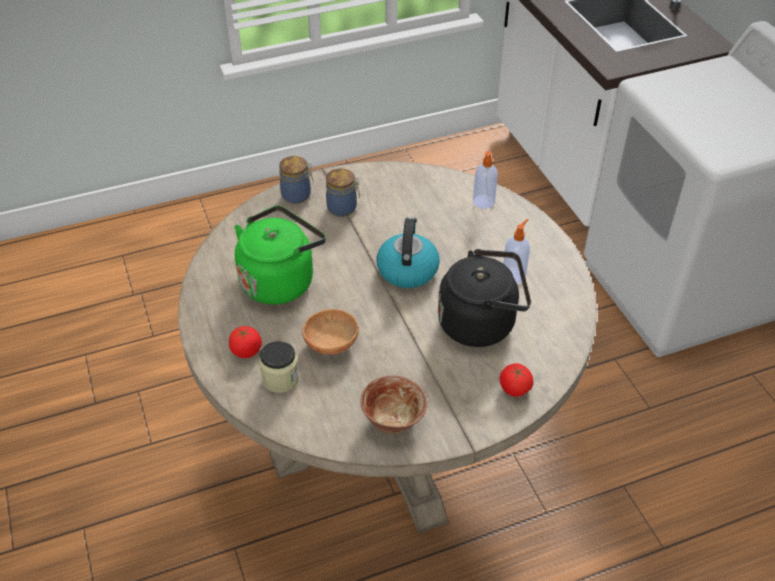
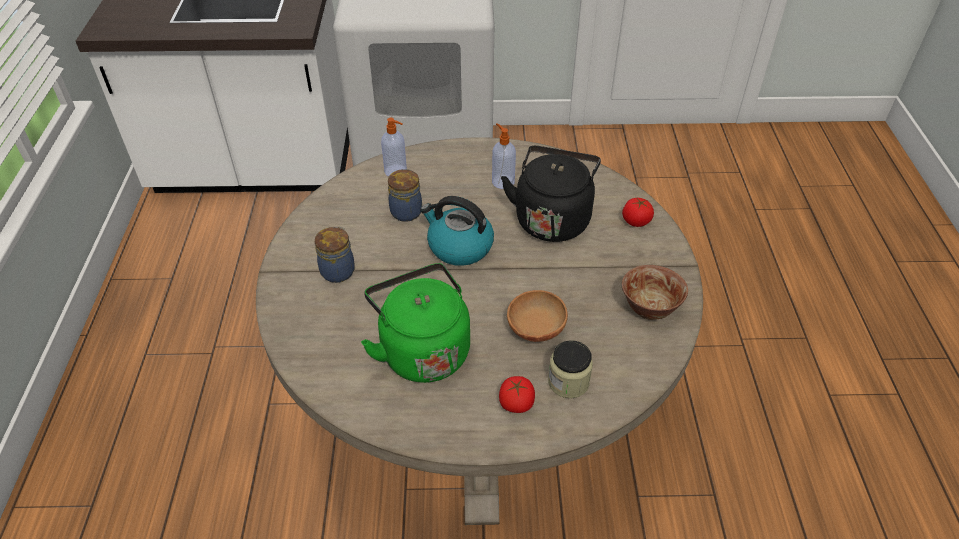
camera: 70 degrees left, 0 degrees up
jar [279,156,314,204] -> jar moved to [388,169,422,222]

